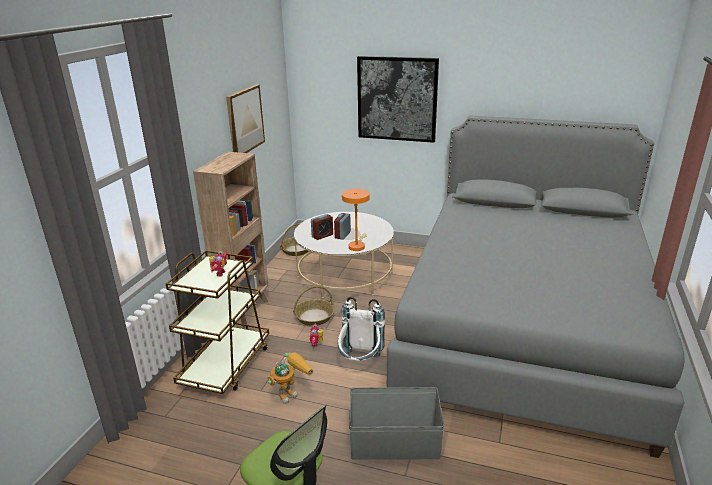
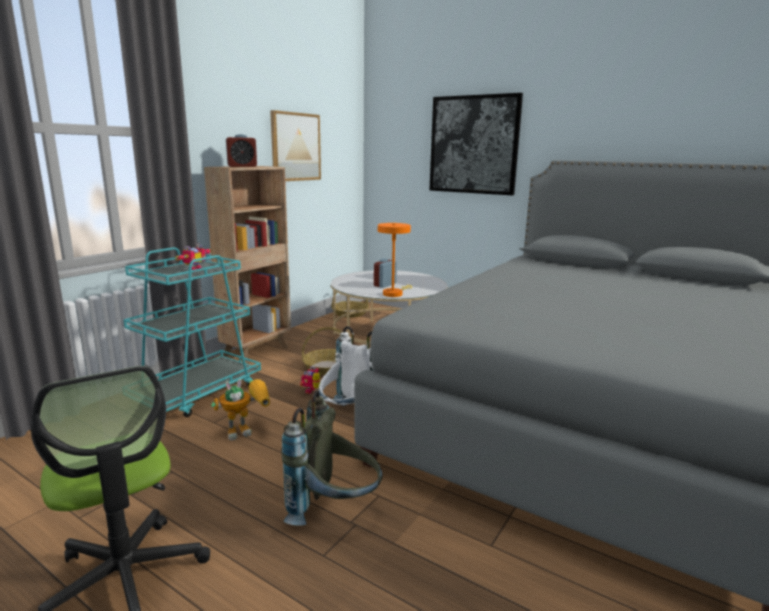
camera: 15 degrees right, 10 degrees down
brown cart [165,250,269,394] -> turquoise cart [123,247,261,417]
alarm clock [311,214,333,240] -> alarm clock moved to [226,134,257,167]
grey storage box [349,387,444,460] -> grey backpack [281,390,383,526]

